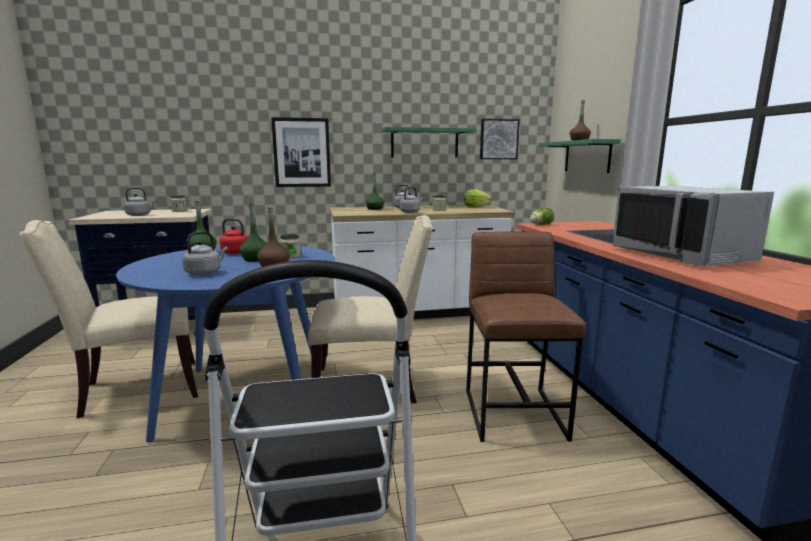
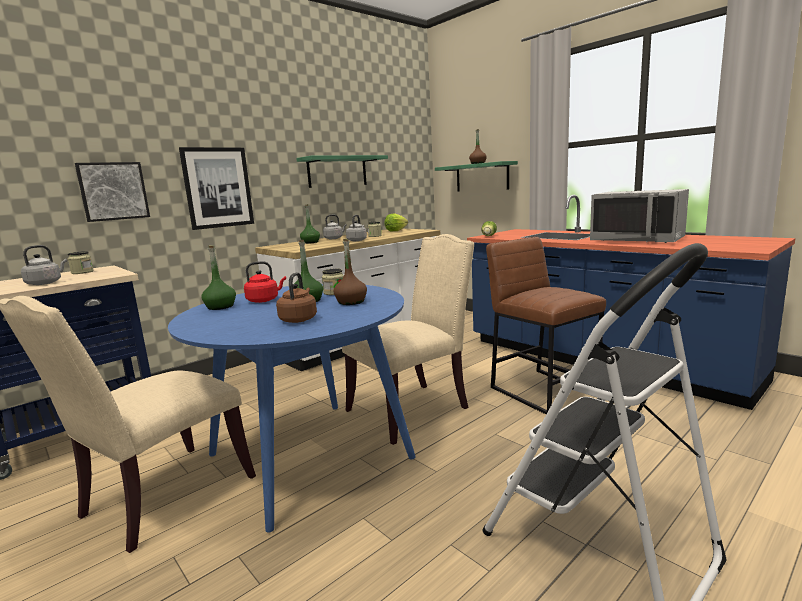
camera: 30 degrees left, 0 degrees up
grey kettle [182,231,228,275] -> brown kettle [276,272,317,323]
picture [480,119,520,159] -> picture moved to [75,162,150,222]

